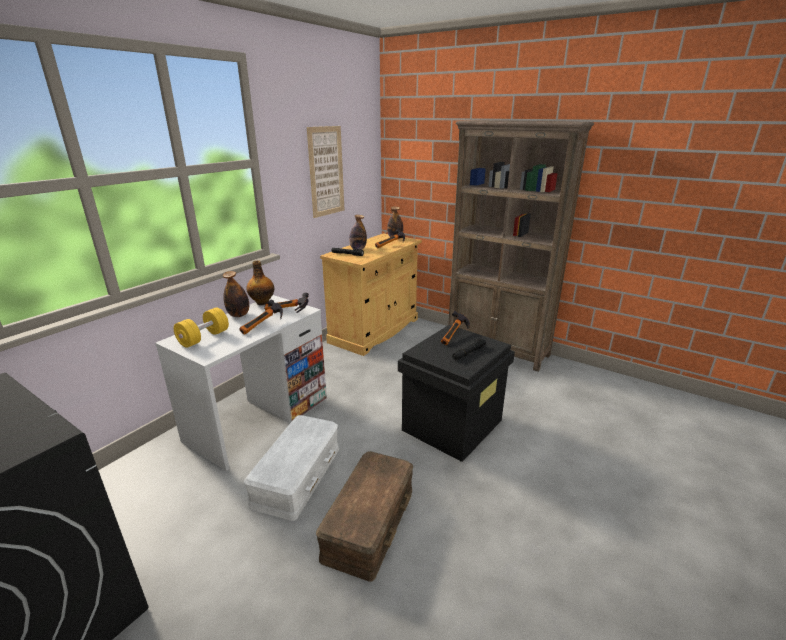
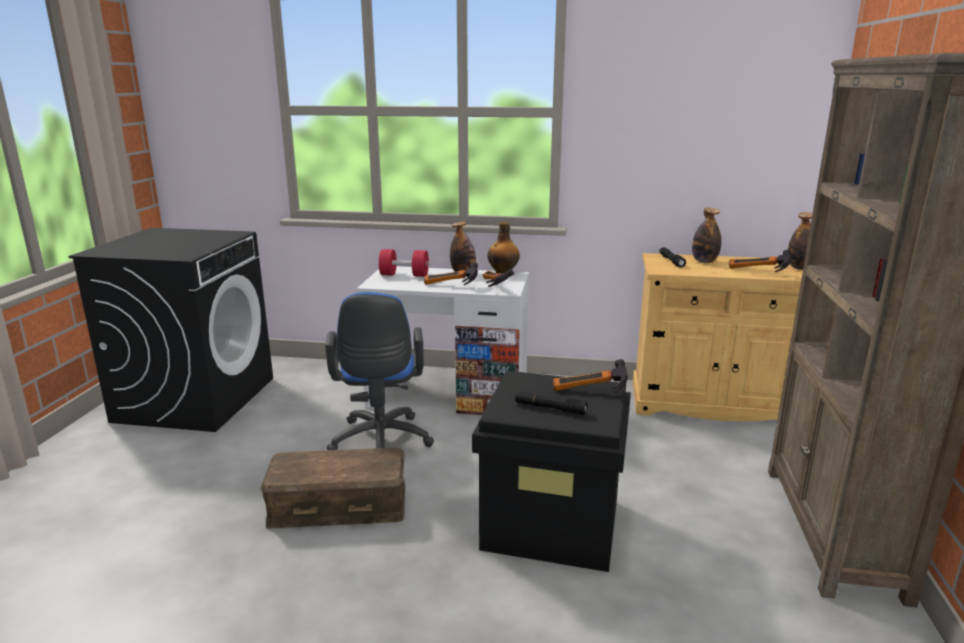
camera: 65 degrees right, 5 degrees down
yellow dumbbell [174,307,229,348] -> red dumbbell [379,249,429,277]
white storage box [244,415,339,521] -> blue office chair [325,292,434,450]
picture [307,126,344,218] -> none

